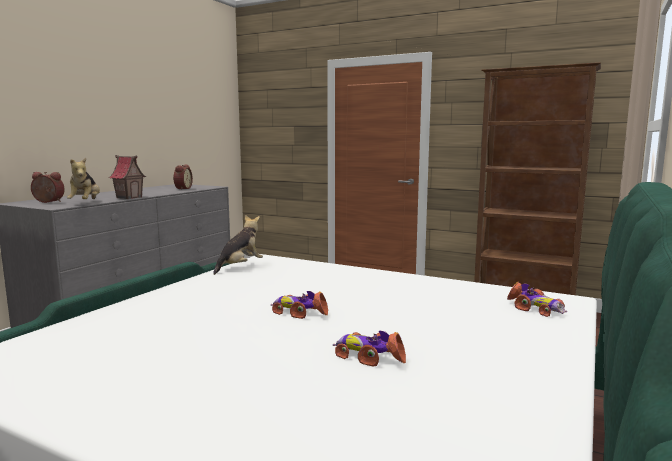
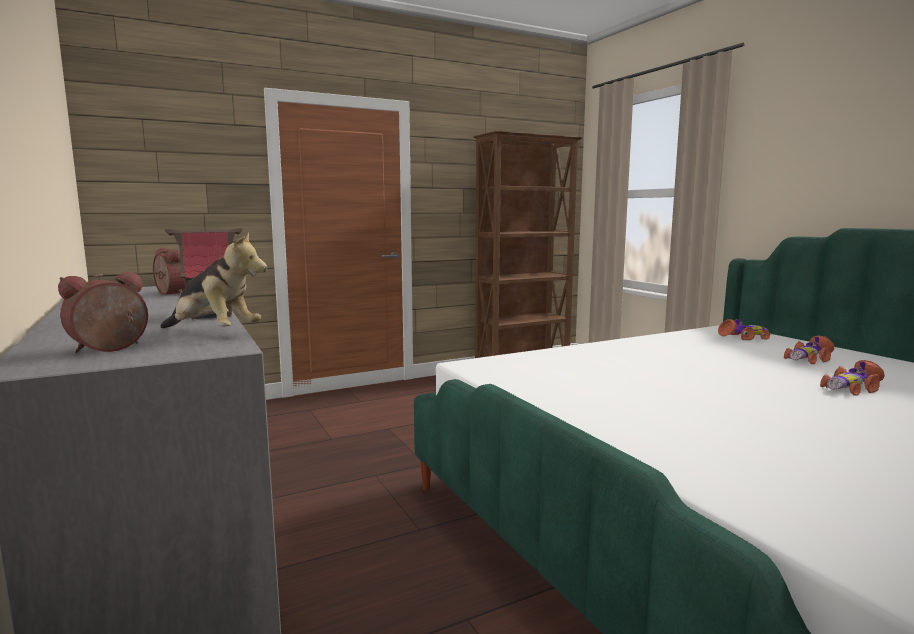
camera: 55 degrees left, 0 degrees up
plush toy [213,215,263,275] -> none
toy car [271,291,328,319] -> toy car moved to [784,335,835,364]

